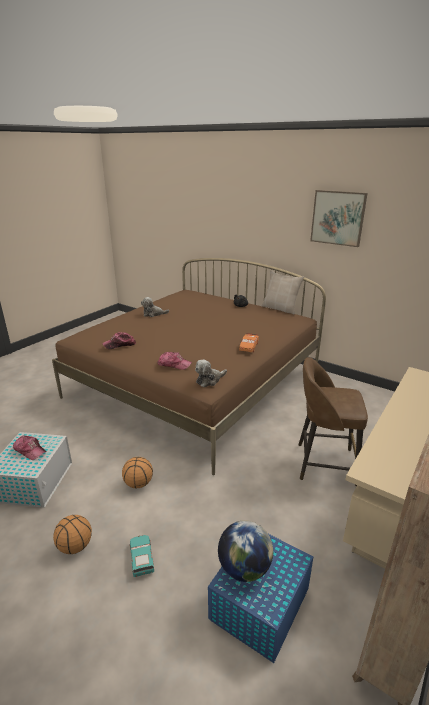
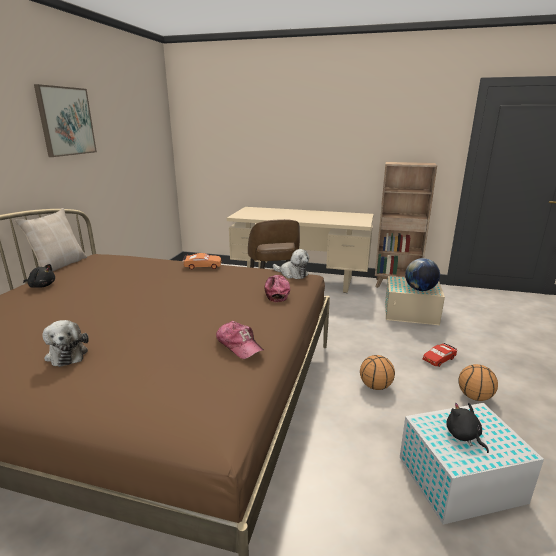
camera: 110 degrees left, 5 degrees down
cap [13,435,47,460] -> black plush toy [446,403,489,453]
turquoise toy car [130,535,154,577] -> red toy car [422,343,457,367]
blue storage box [208,534,313,663] -> beige storage box [385,276,445,325]

